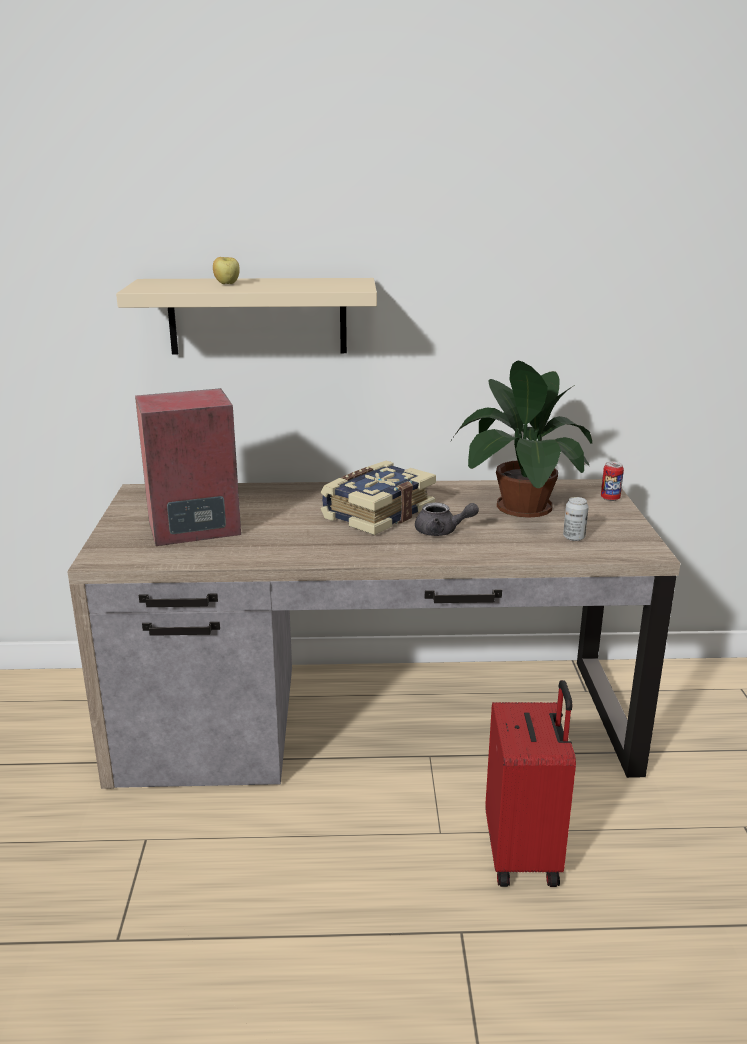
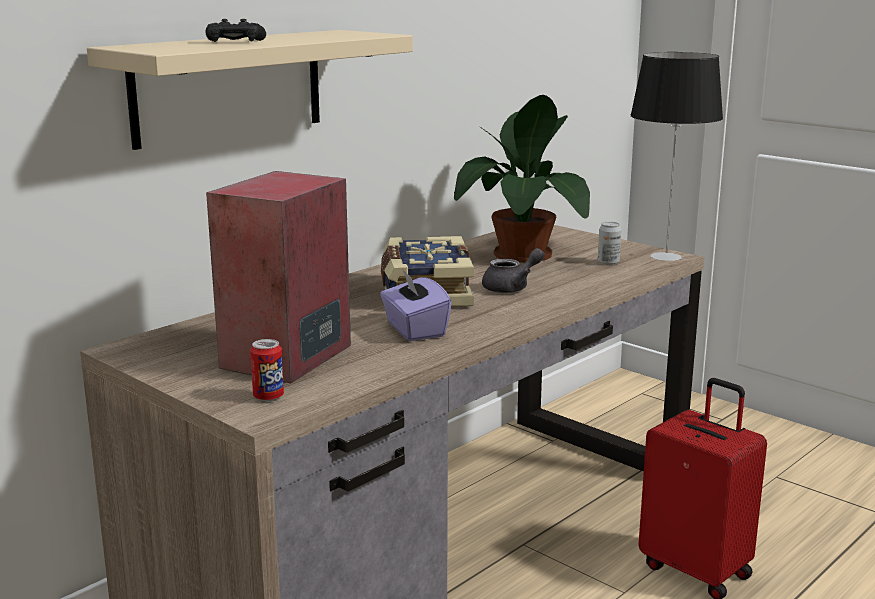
camera: 45 degrees left, 5 degrees down
apple [213,257,240,284] -> black game controller [205,19,266,42]
can [601,462,624,501] -> can moved to [250,339,284,401]
none -> purple tissue box [380,268,452,341]
none -> table lamp [631,52,723,261]

